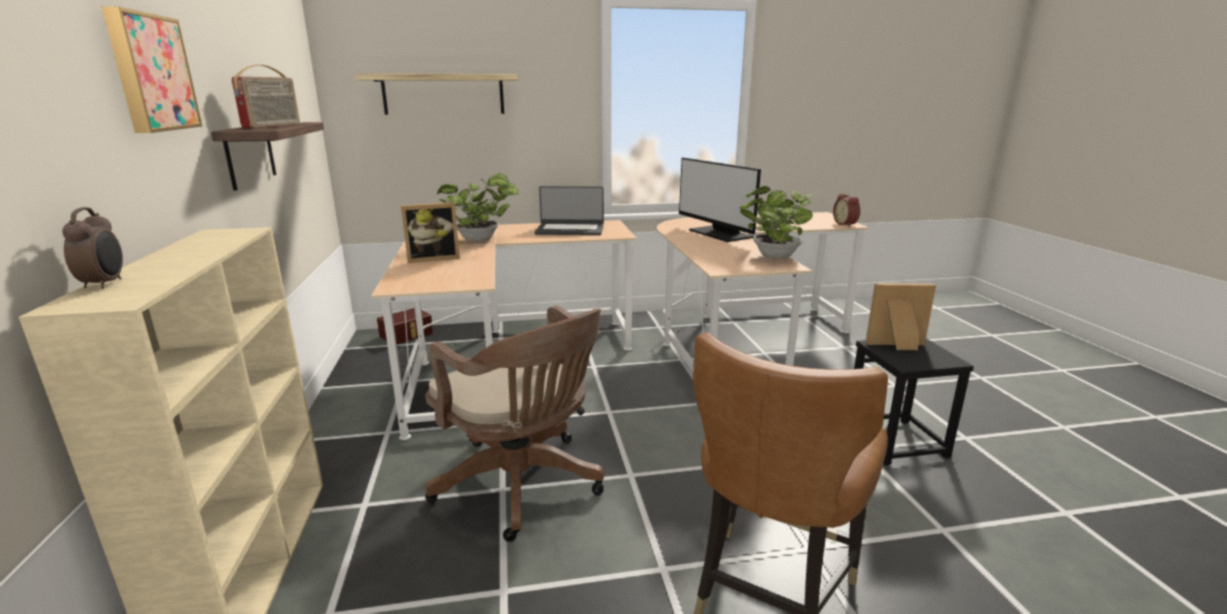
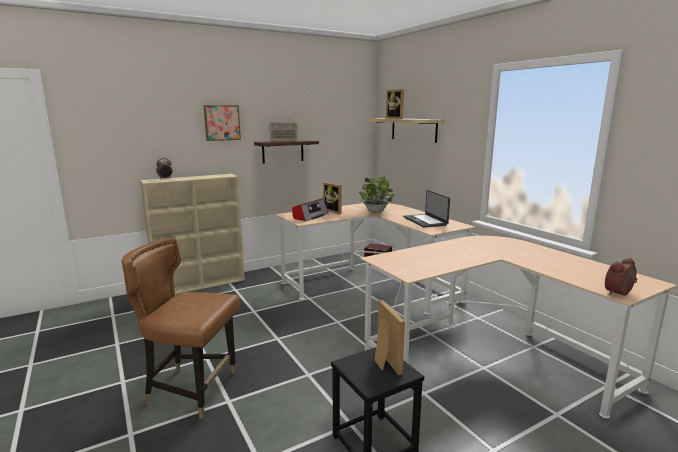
camera: 70 degrees right, 5 degrees down
brown office chair [425,306,604,542] -> none
monitor [679,158,761,242] -> none
potted plant [739,186,814,259] -> none
none -> radio [292,198,329,221]
none -> picture frame [386,89,404,119]

